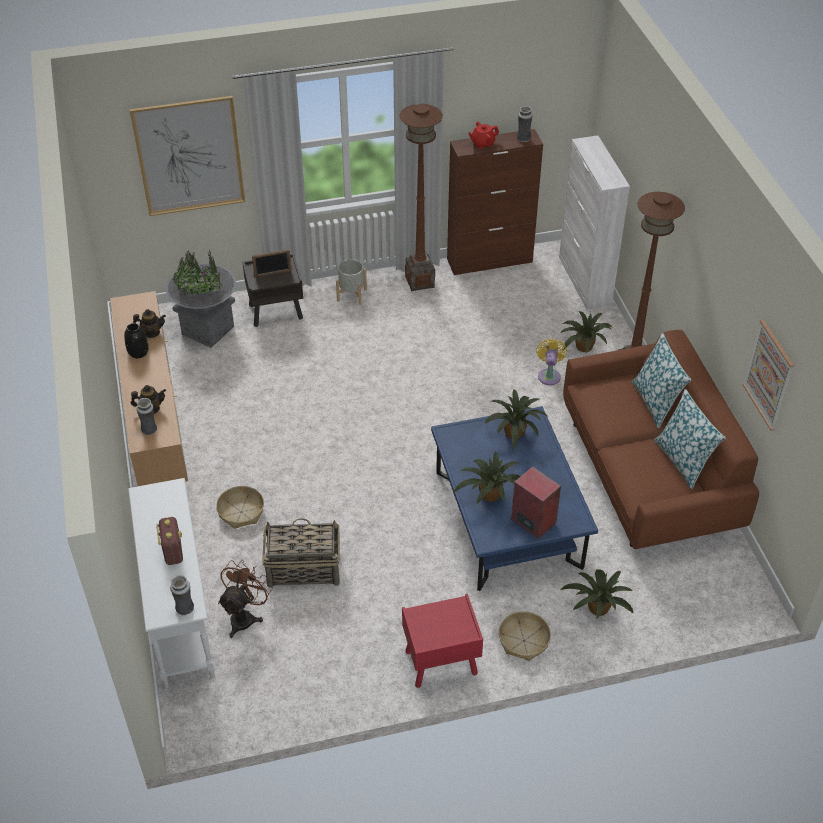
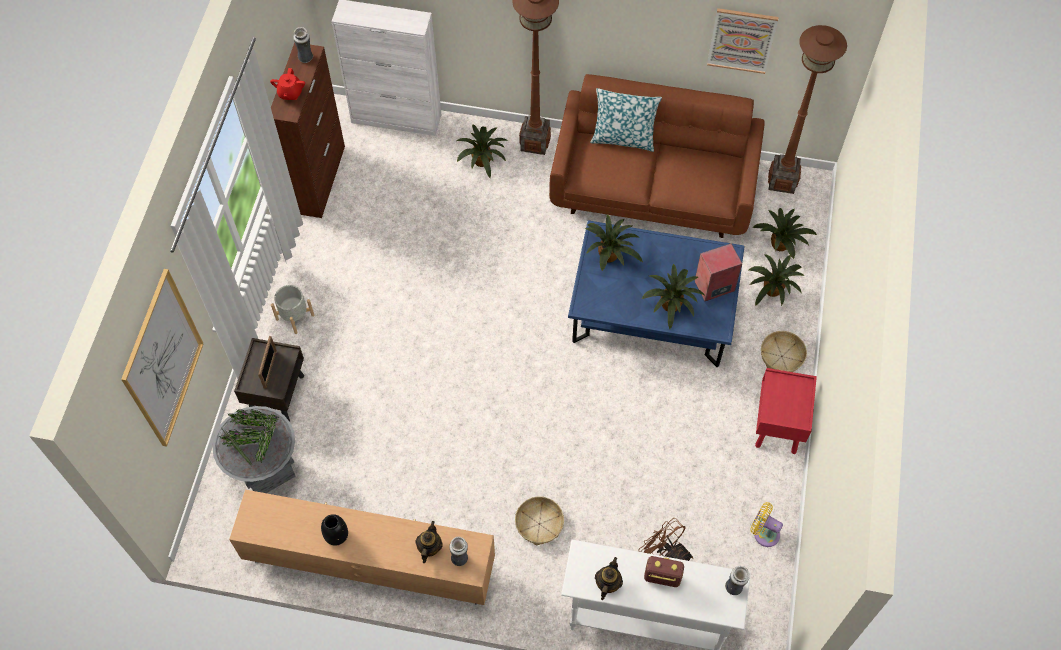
camera: 65 degrees left, 15 degrees up
teapot [133,309,166,338] -> teapot moved to [595,557,623,600]
basket [262,518,340,588] -> none
brown floor lamp [400,104,443,291] -> brown floor lamp moved to [768,25,847,194]
yellow fan [536,339,567,385] -> yellow fan moved to [750,502,783,547]
pillow [654,389,726,489] -> none
none -> potted plant [752,208,817,259]

